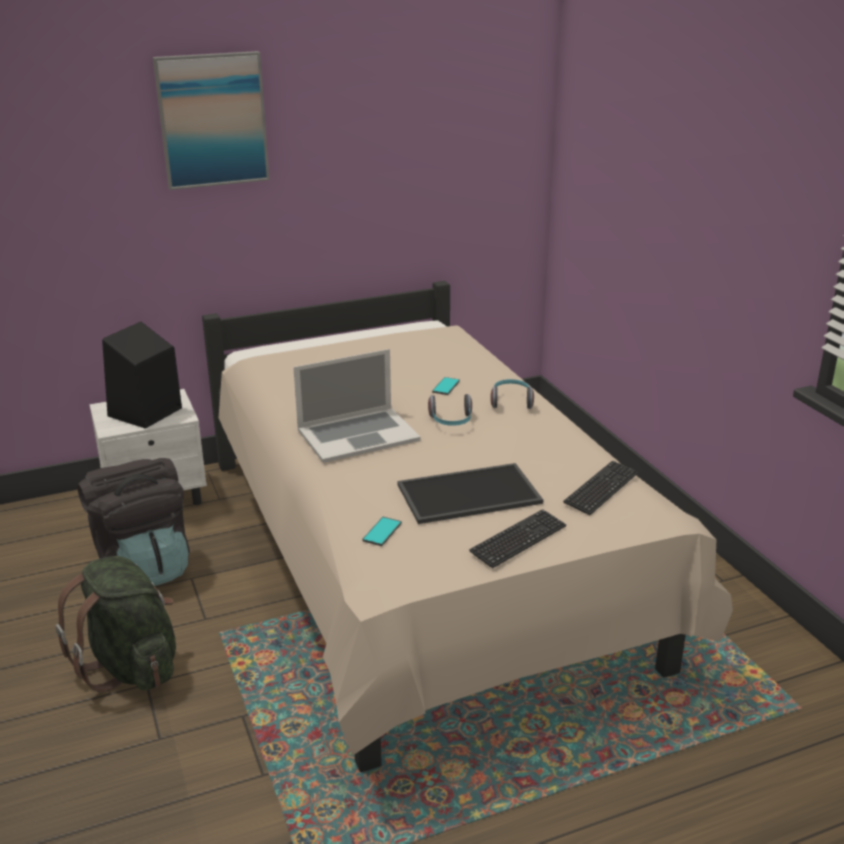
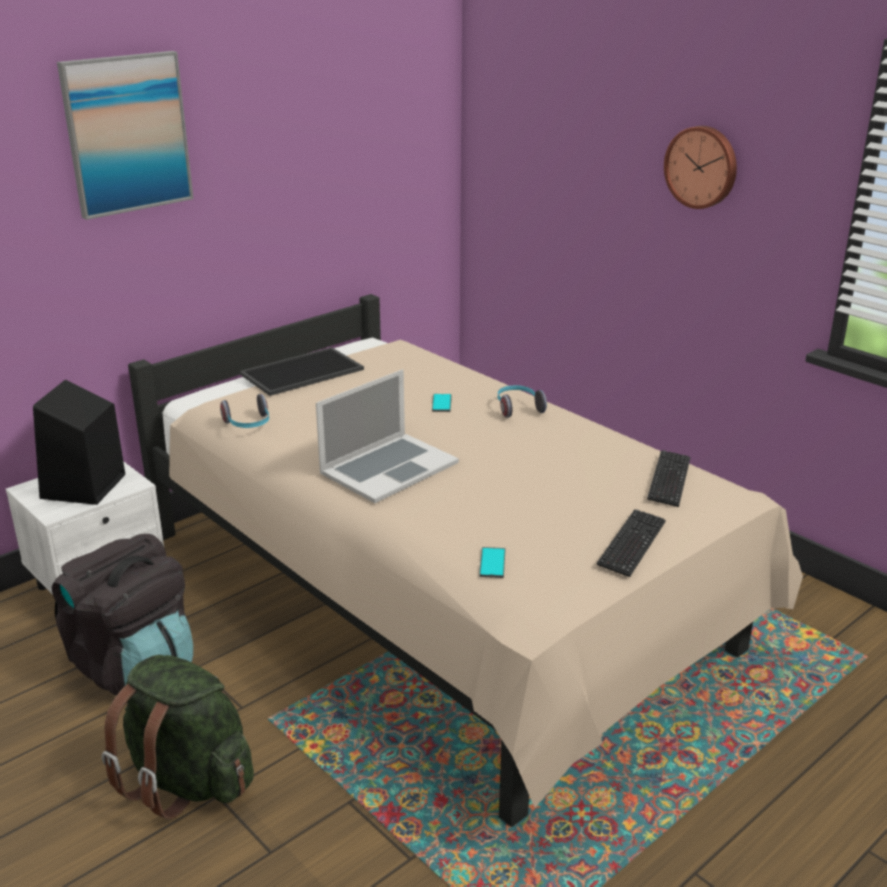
camera: 20 degrees left, 0 degrees up
tray [397,463,543,524] -> tray moved to [240,347,364,396]
headphones [428,394,472,426] -> headphones moved to [220,394,269,428]
none -> wall clock [664,126,737,209]

